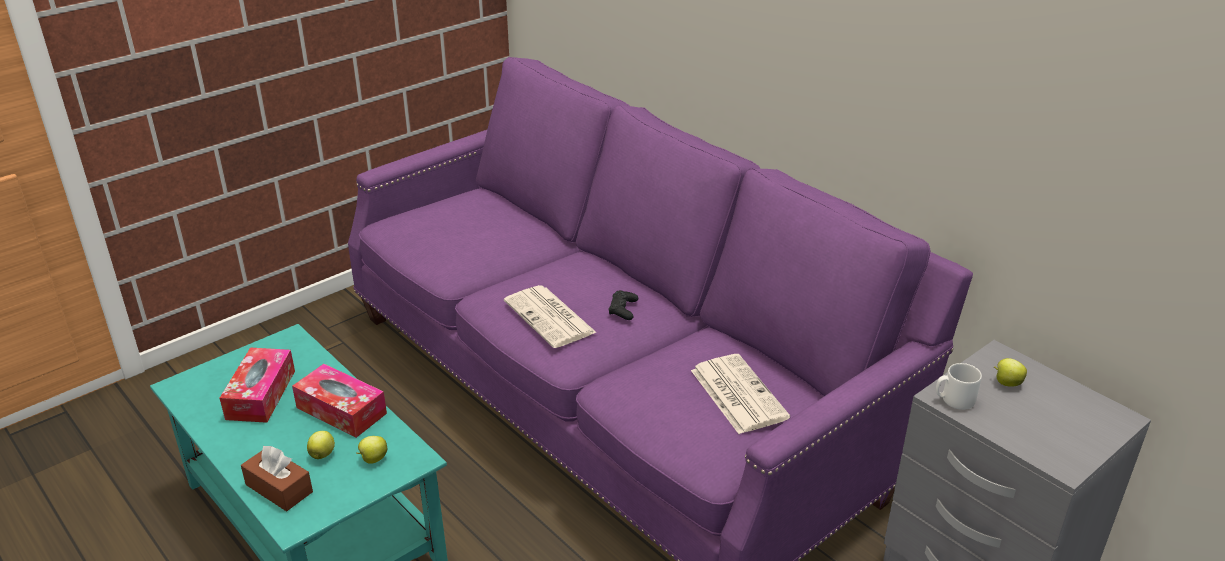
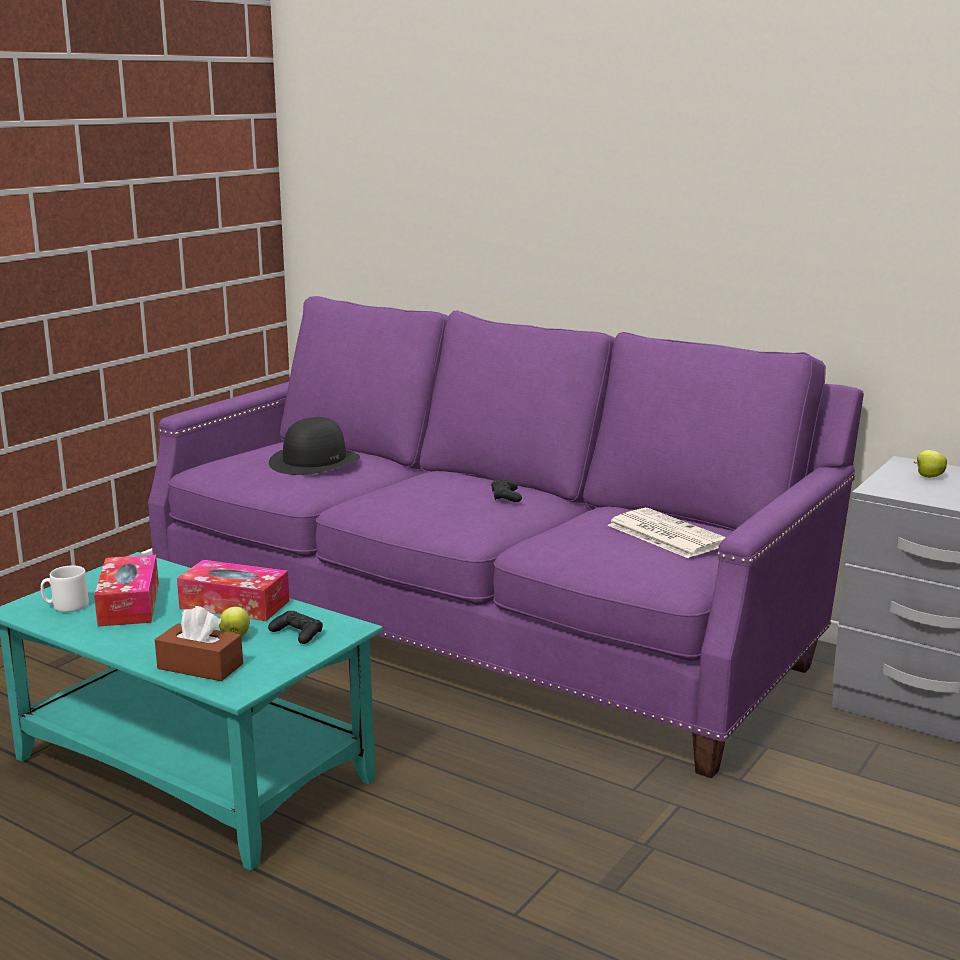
camera: 15 degrees left, 15 degrees down
apple [356,436,388,464] -> black game controller [268,611,323,644]
newspaper [504,285,597,348] -> none
white mug [936,363,982,410] -> white mug moved to [41,566,89,612]
none -> black hat [269,417,360,475]

